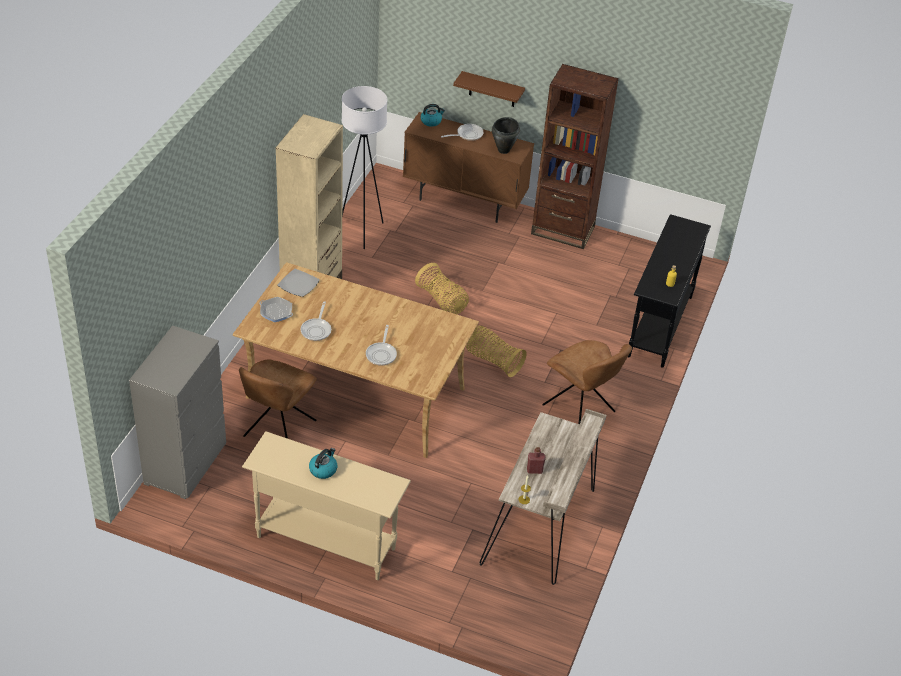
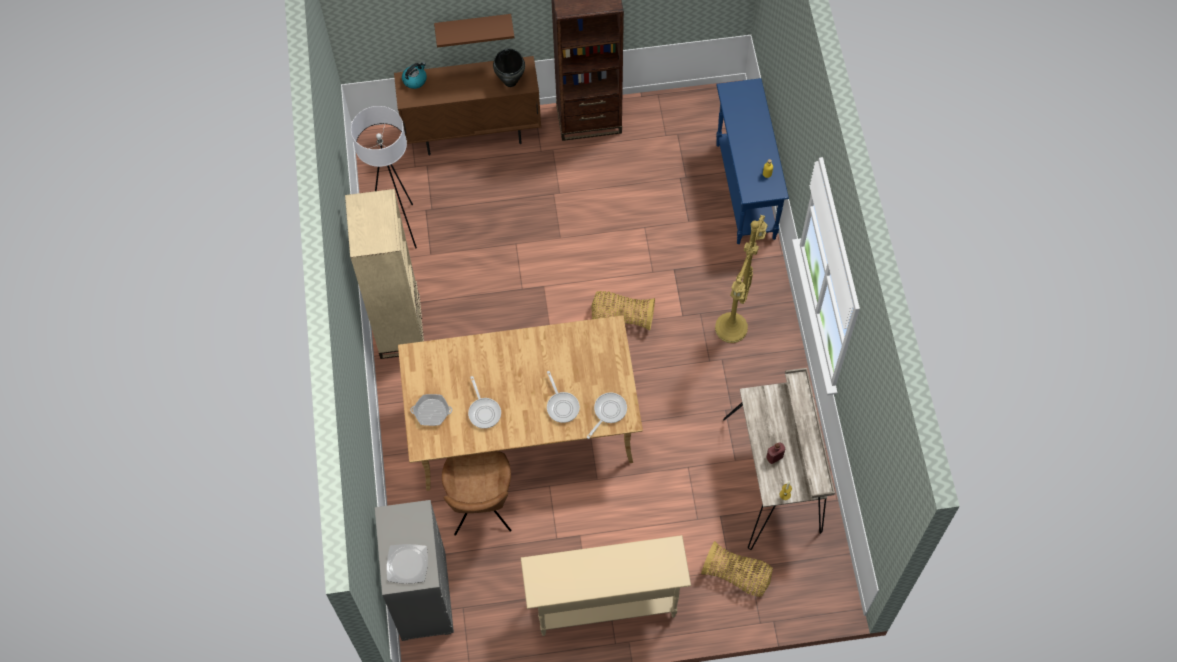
camera: 25 degrees left, 20 degrees up
plate [277,269,320,297] -> plate moved to [387,544,428,584]
kettle [309,448,337,479] -> none
basket [415,263,469,314] -> basket moved to [701,541,773,597]
frying pan [441,124,483,141] -> frying pan moved to [587,392,627,439]
brown chair [542,340,632,424] -> yellow floor lamp [715,215,768,343]
black console table [628,214,711,368] -> blue console table [716,78,789,244]

